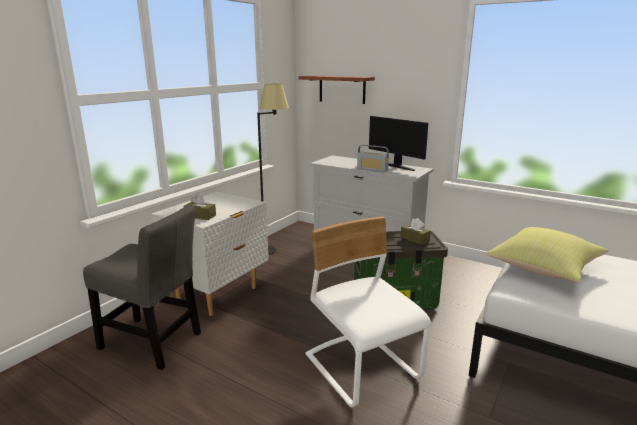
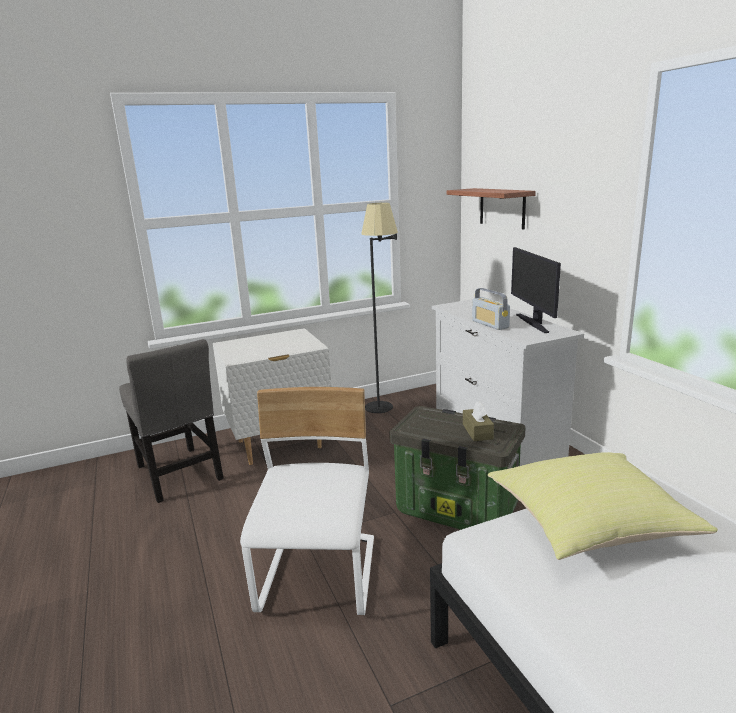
camera: 35 degrees right, 0 degrees up
brown tissue box [183,194,216,220] -> none

